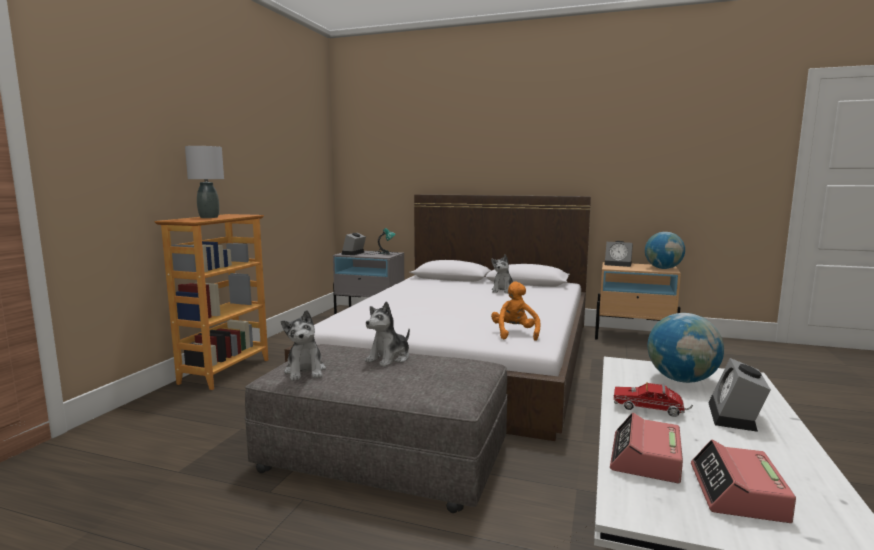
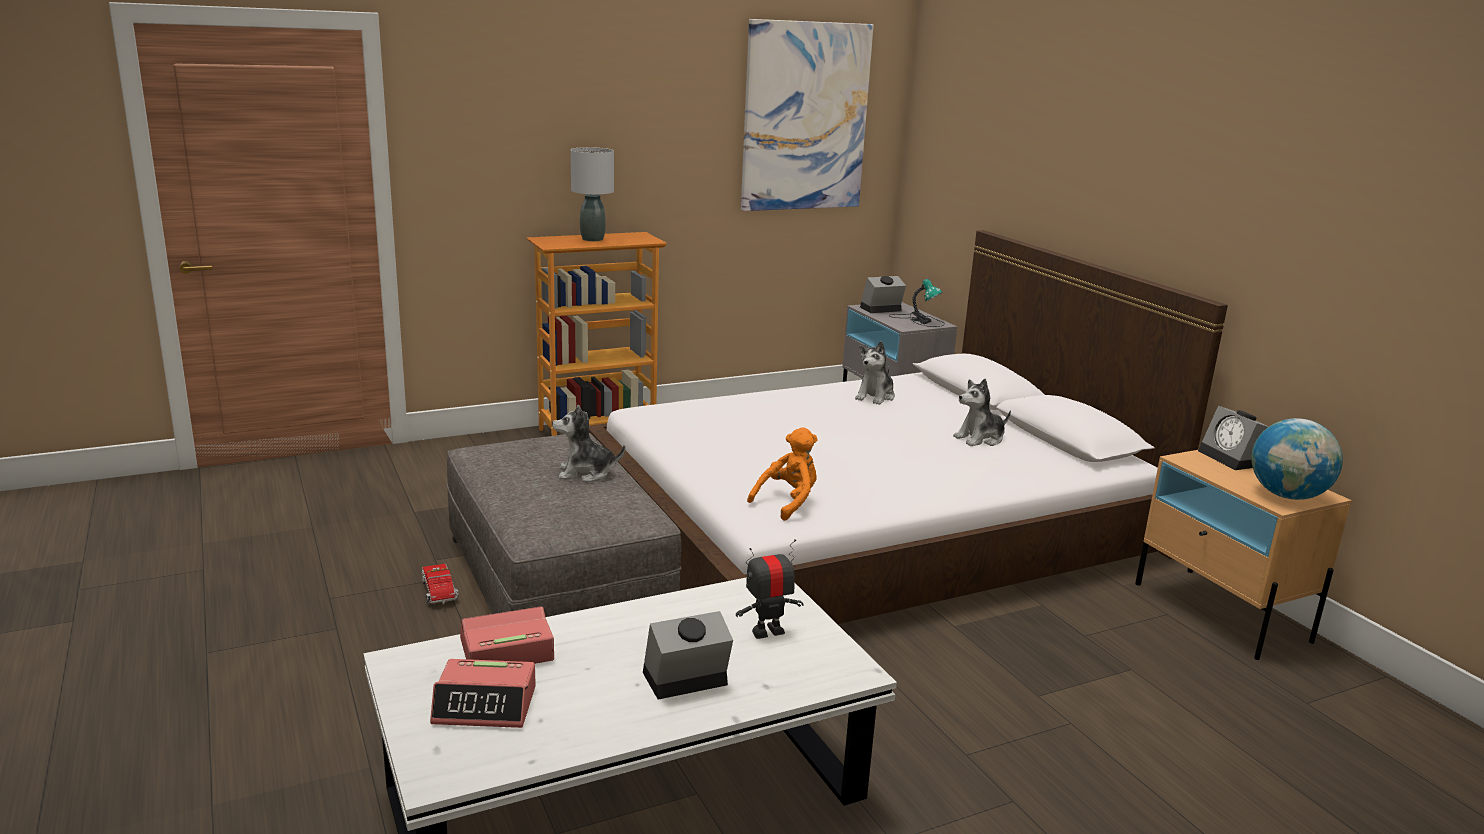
camera: 45 degrees right, 10 degrees up
plush toy [281,310,326,381] -> plush toy moved to [855,341,895,405]
toy truck [613,382,693,417] -> toy truck moved to [422,564,459,604]
globe [648,313,724,383] -> toy robot [736,539,804,639]
alarm clock [691,440,796,523] -> alarm clock turned 150 degrees counterclockwise [430,659,536,728]
none -> picture [741,19,874,211]

